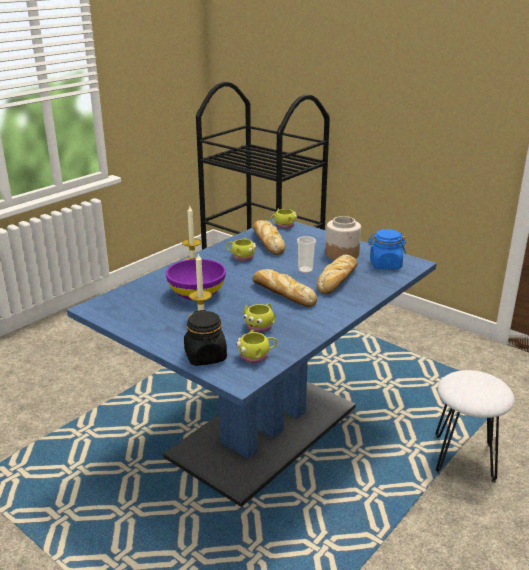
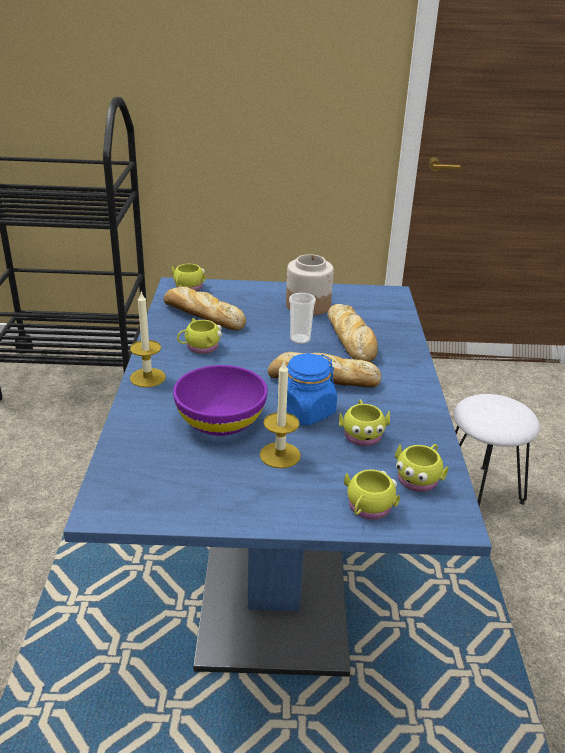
camera: 40 degrees left, 5 degrees up
black jar [184,310,227,366] -> yellow mug [344,469,400,519]
blue jar [368,229,406,270] -> blue jar moved to [277,354,337,425]

